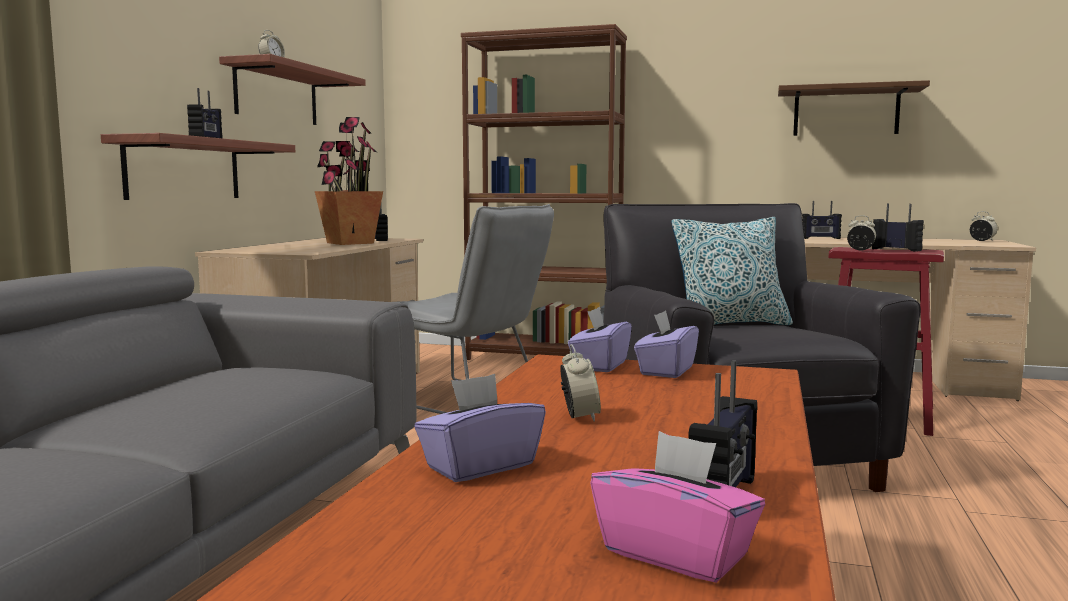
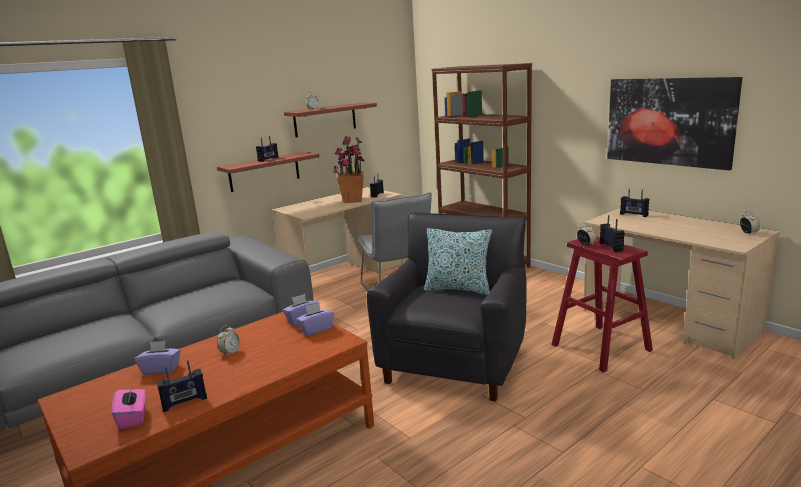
camera: 35 degrees right, 10 degrees up
brown shelf [778,80,930,136] -> picture [607,77,743,170]

